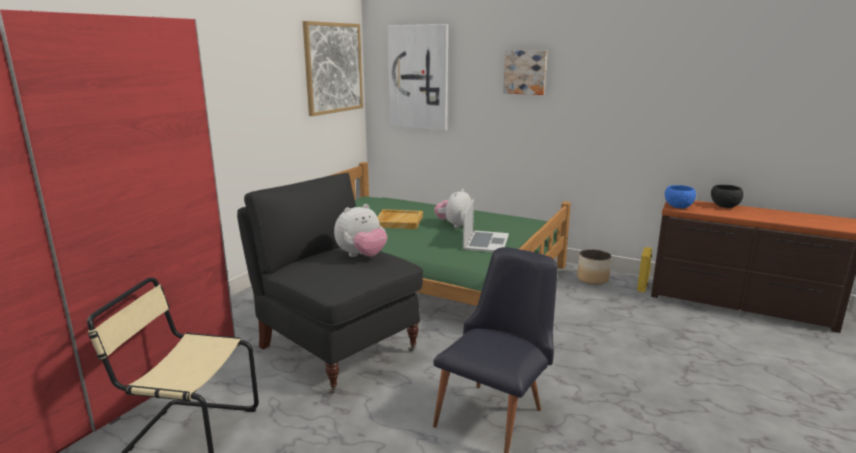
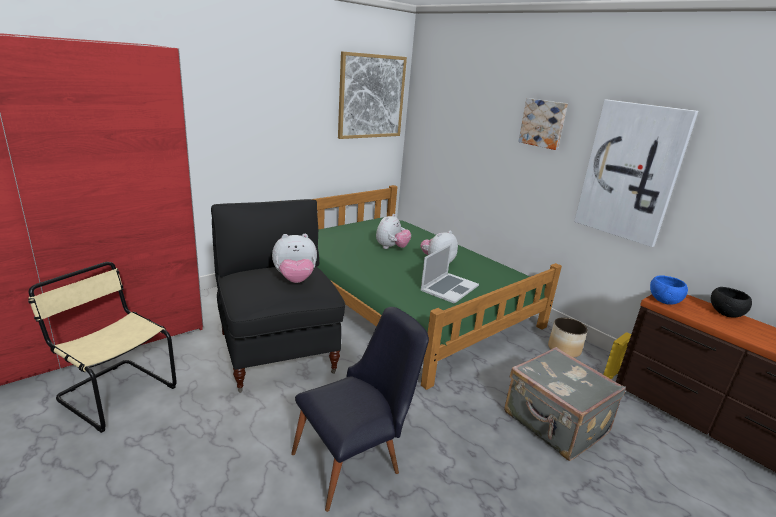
camera: 20 degrees right, 5 degrees up
beige tray [377,209,423,229] -> plush toy [376,214,411,249]
picture [387,24,448,131] -> picture moved to [574,99,698,247]
none -> grey suitcase [504,347,626,461]

